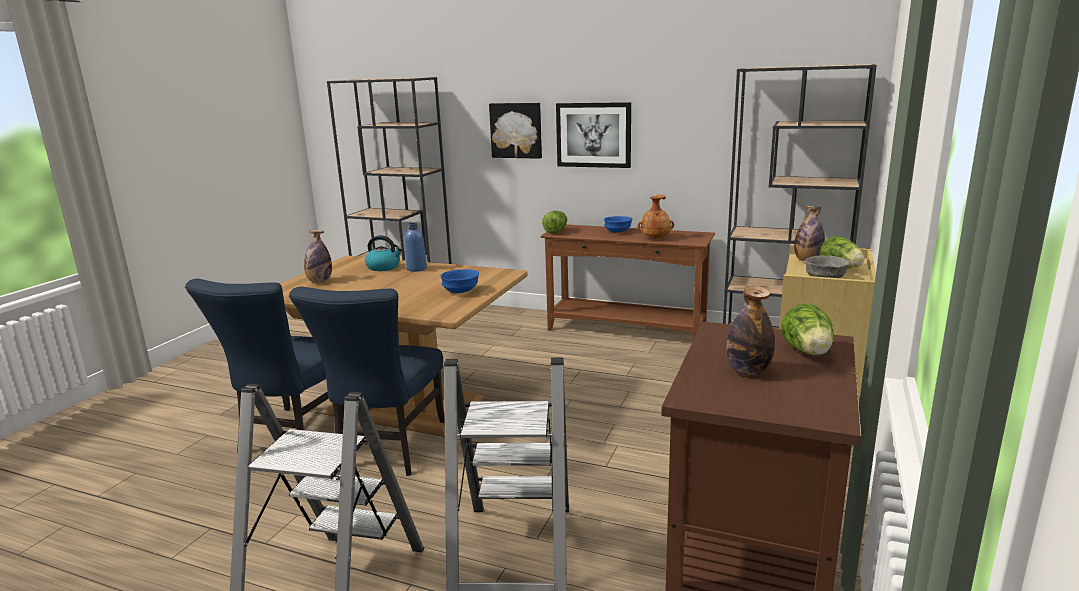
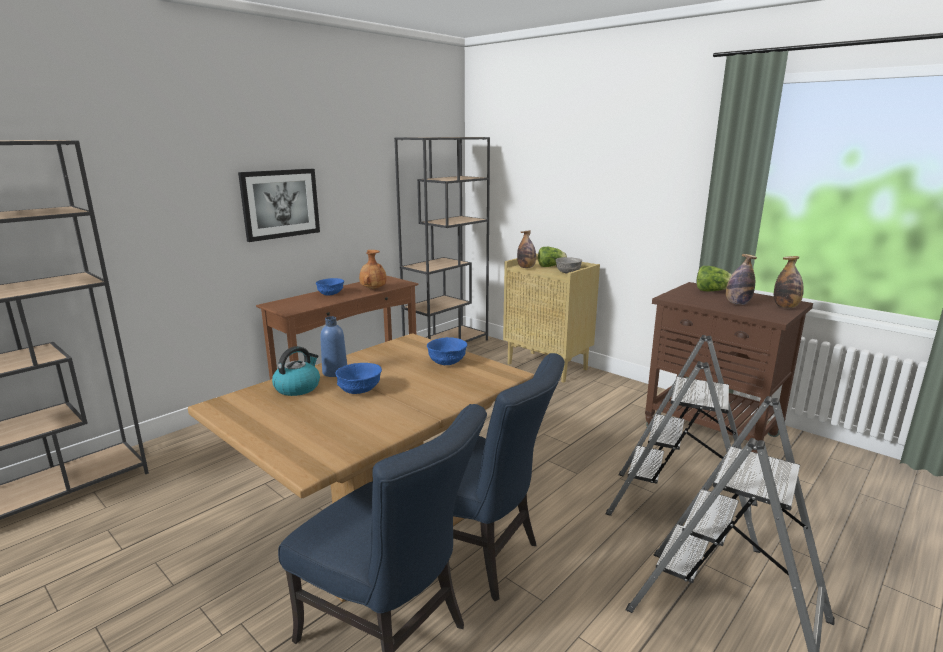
camera: 70 degrees left, 0 degrees up
bottle [304,230,332,282] -> bottle moved to [774,256,804,308]
picture [489,103,542,159] -> none
lettuce [542,211,567,234] -> none
none -> blue bowl [335,363,382,394]

